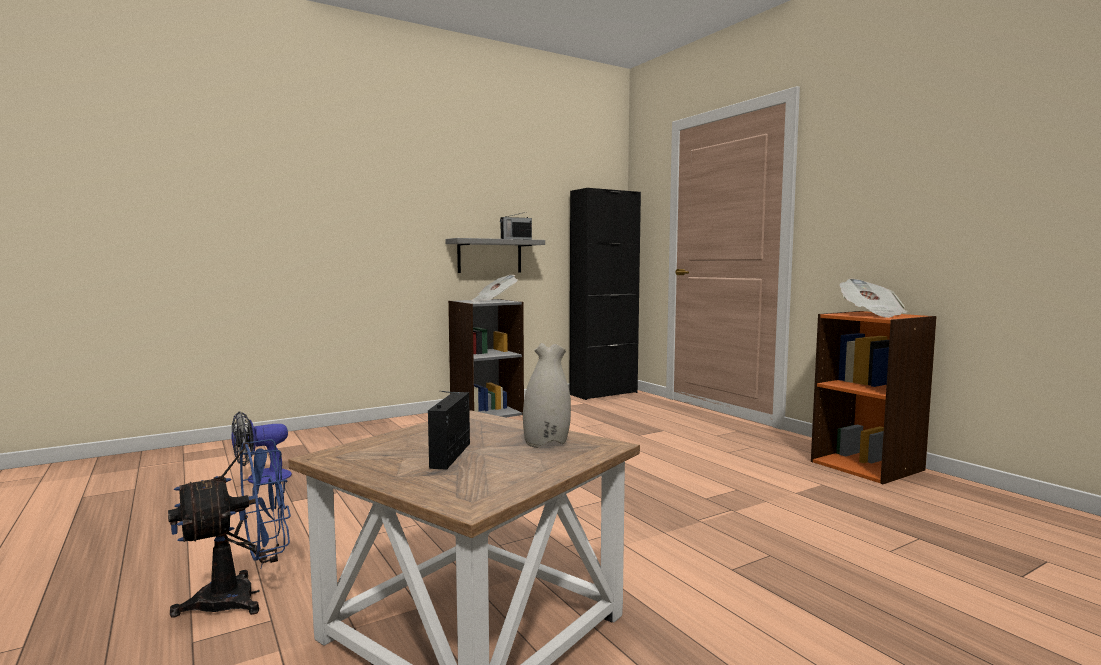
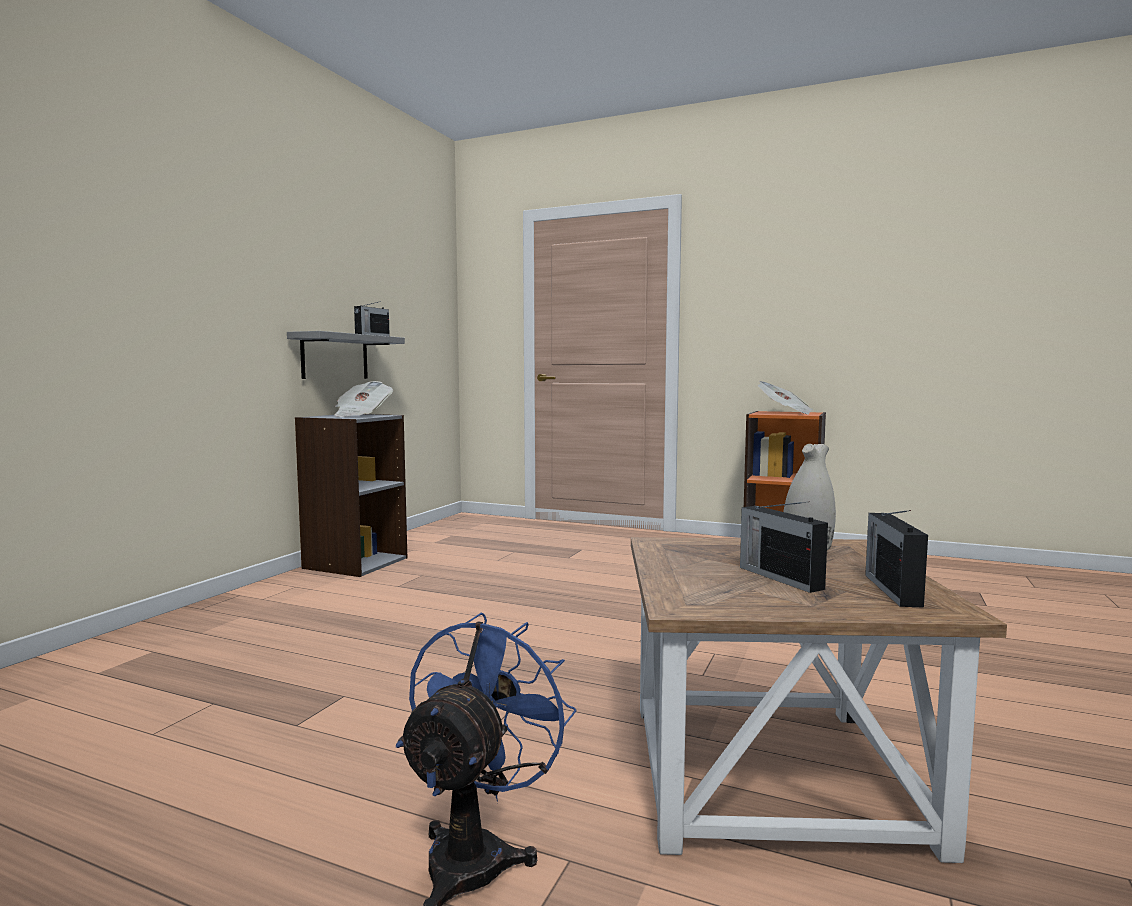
camera: 35 degrees left, 0 degrees up
fan [232,411,292,484] -> none
black cabinet [570,188,641,400] -> none
none -> radio [865,510,928,608]

